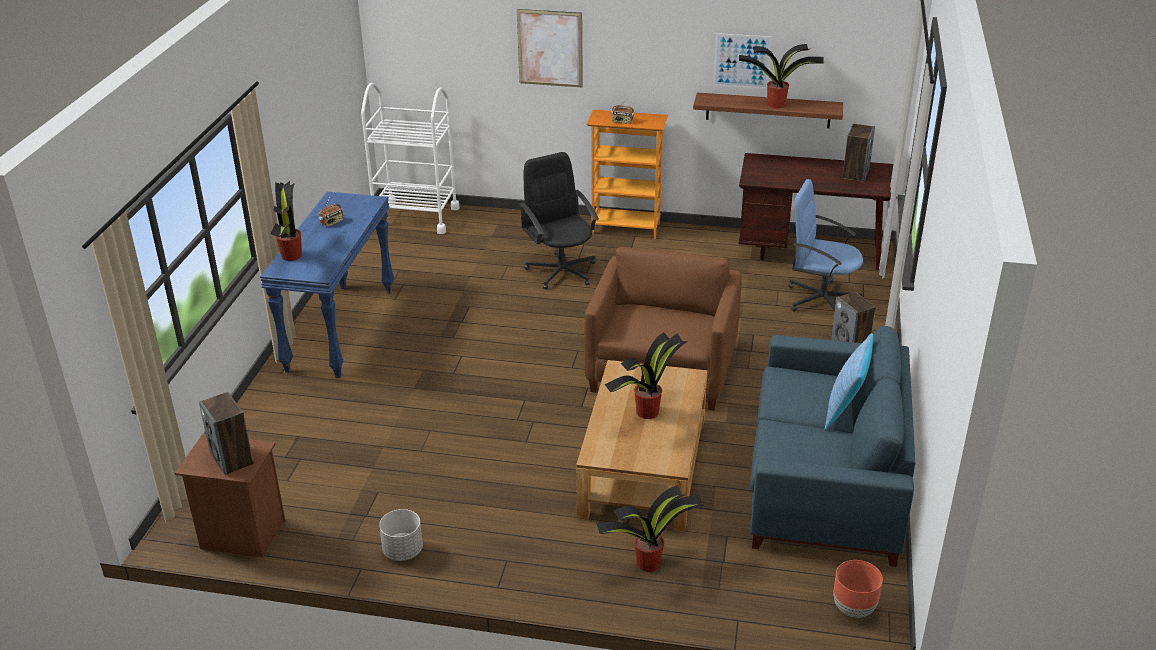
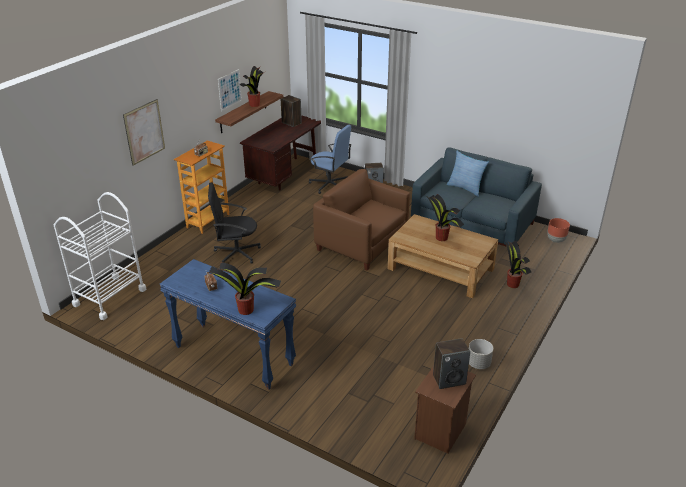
camera: 70 degrees left, 0 degrees up
blue office chair [789,179,863,312] -> blue office chair turned 105 degrees counterclockwise [309,125,351,194]

